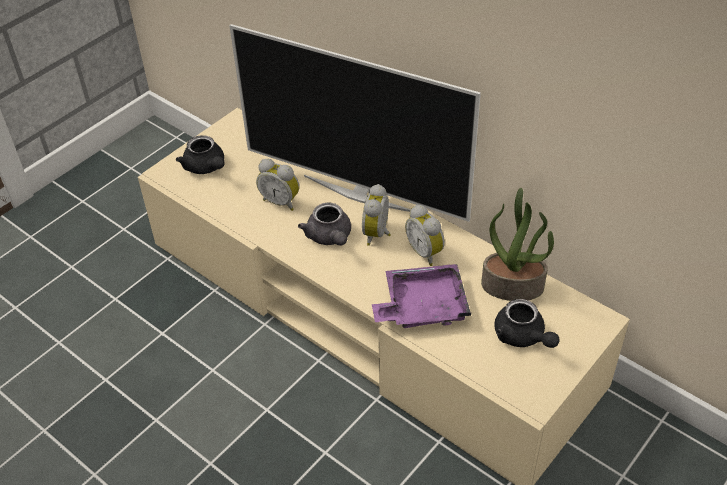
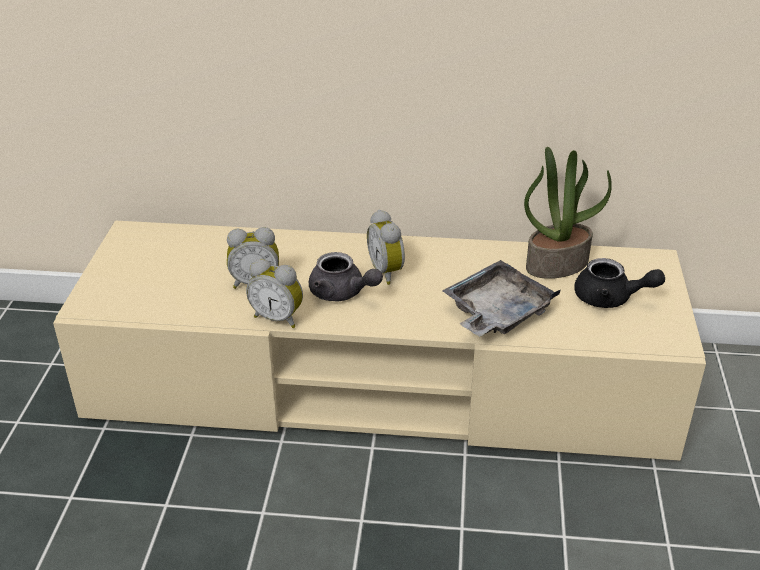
camera: 35 degrees left, 10 degrees down
black teapot [176,135,225,174] -> none
television [229,24,481,222] -> none
purple tray [372,264,471,328] -> grey tray [442,260,561,337]
alarm clock [405,205,445,266] -> alarm clock moved to [246,259,303,328]

